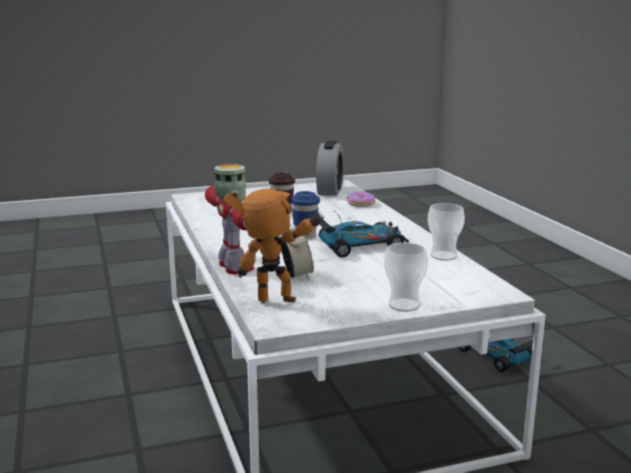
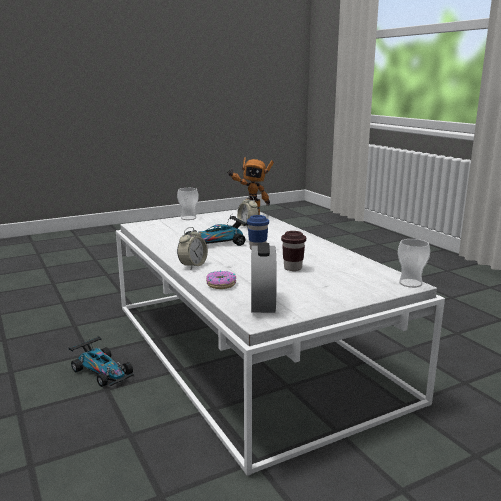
camera: 170 degrees right, 0 degrees up
toy robot [205,164,254,274] -> none
cup [428,203,465,261] -> cup moved to [398,239,430,288]
none -> alarm clock [177,227,208,269]

